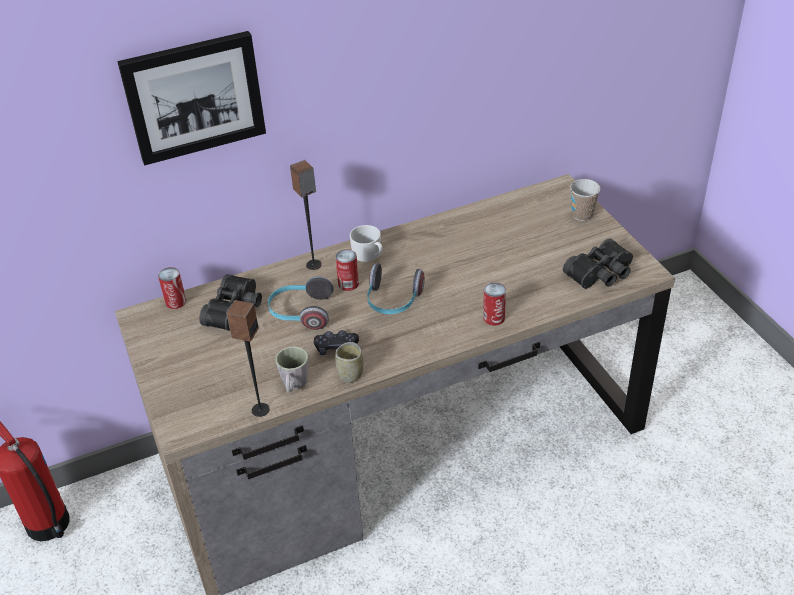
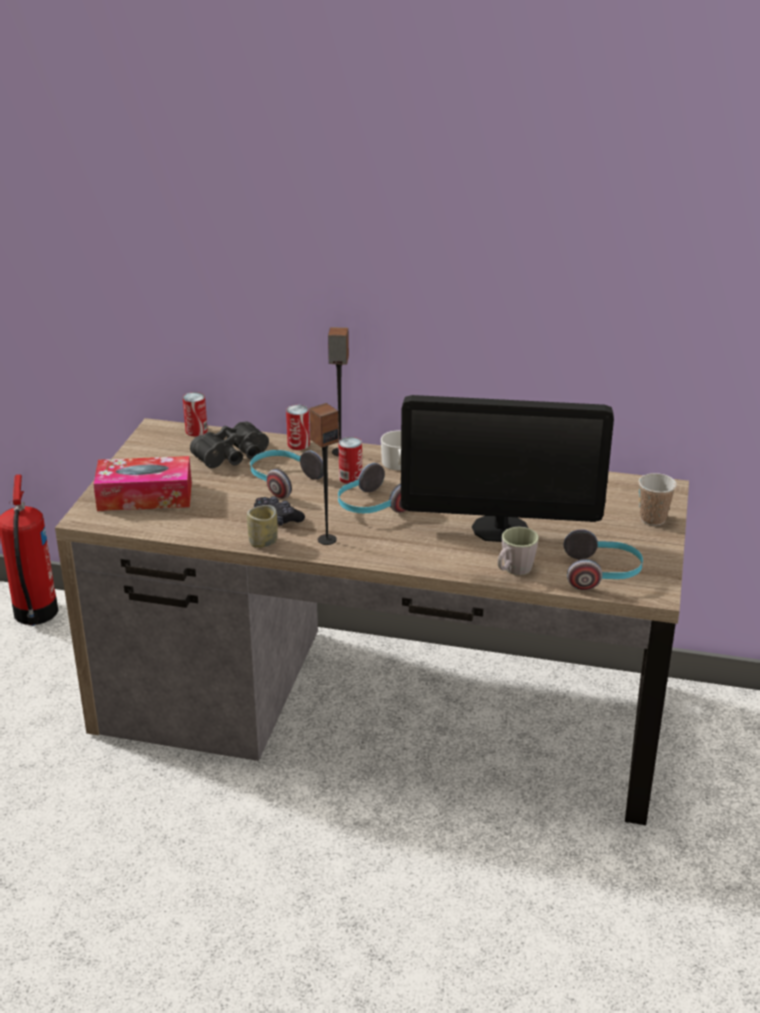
camera: 35 degrees right, 10 degrees down
picture [117,31,266,165] -> none
speaker [226,300,269,417] -> speaker moved to [309,403,339,545]
grey mug [275,346,308,393] -> grey mug moved to [498,527,539,575]
can [483,282,506,326] -> can moved to [286,405,310,450]
black binoculars [563,238,633,289] -> headphones [564,529,643,590]
none -> tissue box [93,456,192,511]
none -> monitor [401,395,614,542]

